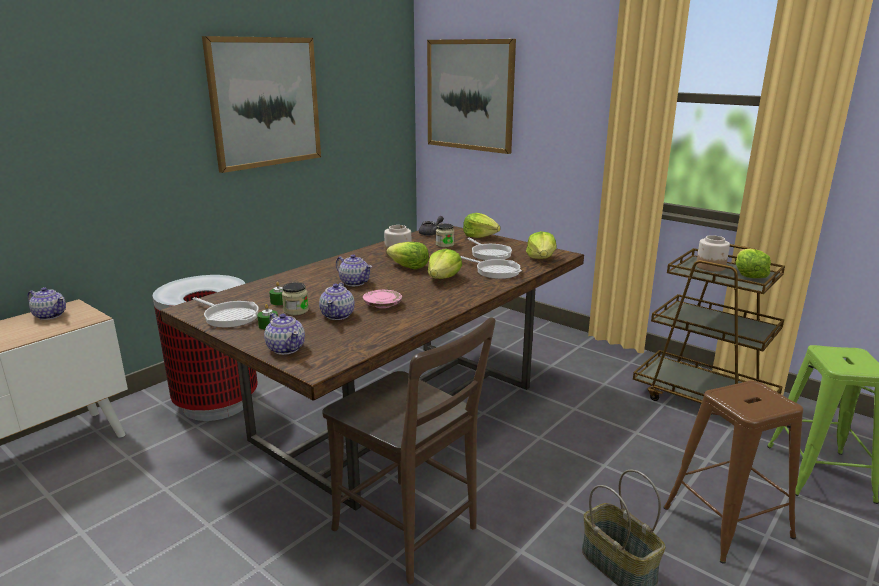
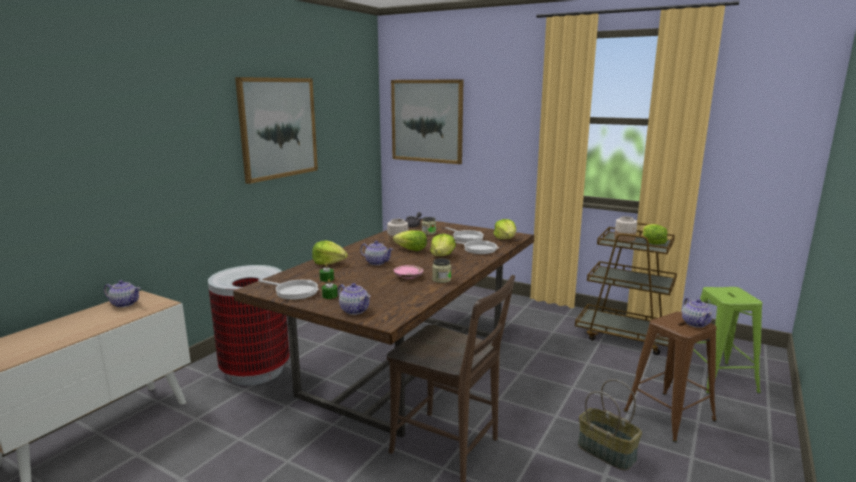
camera: 10 degrees left, 5 degrees down
jar [282,282,309,315] -> jar moved to [432,258,451,283]
teapot [319,283,355,320] -> teapot moved to [682,298,713,328]
lettuce [463,213,500,238] -> lettuce moved to [312,240,348,265]

